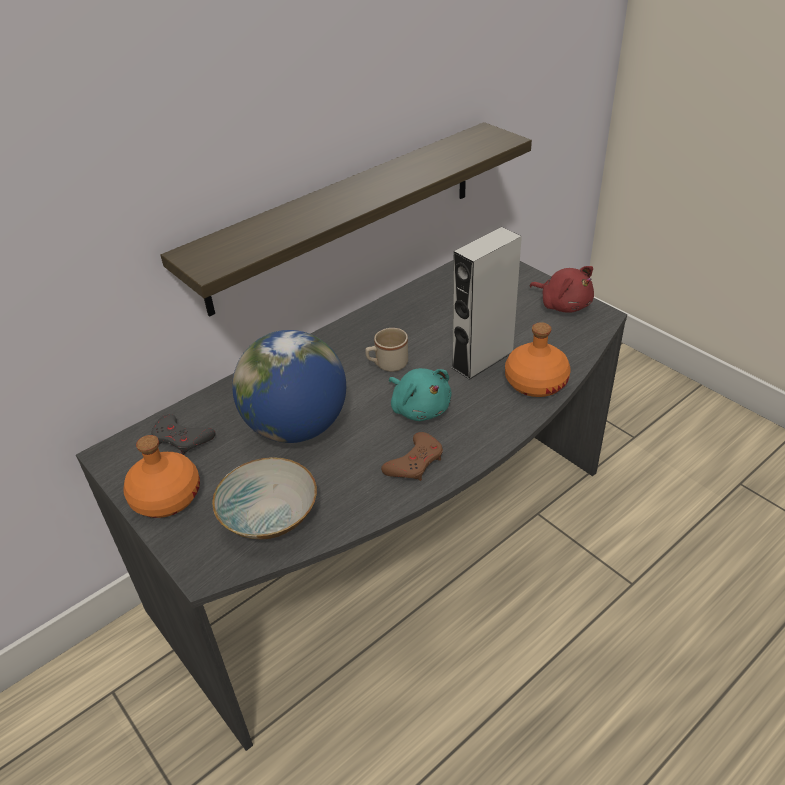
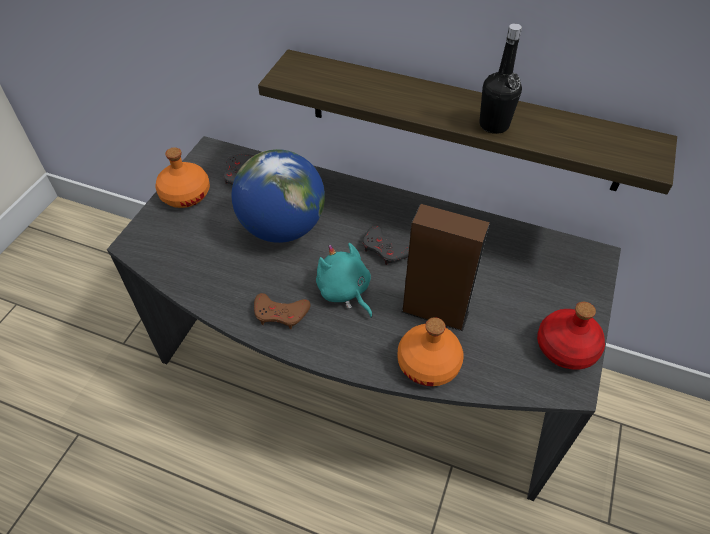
camera: 60 degrees right, 10 degrees up
bowl [212,457,317,539] -> none
beige mug [365,328,408,372] -> grey game controller [363,226,409,265]
turquoise plush toy [389,368,452,421] -> turquoise plush toy turned 120 degrees clockwise [316,243,372,318]
grey speaker [452,227,522,380] -> brown speaker [401,204,490,331]
red plush toy [529,266,594,313] -> red bottle [537,302,605,370]
none -> black bottle [479,23,522,134]

